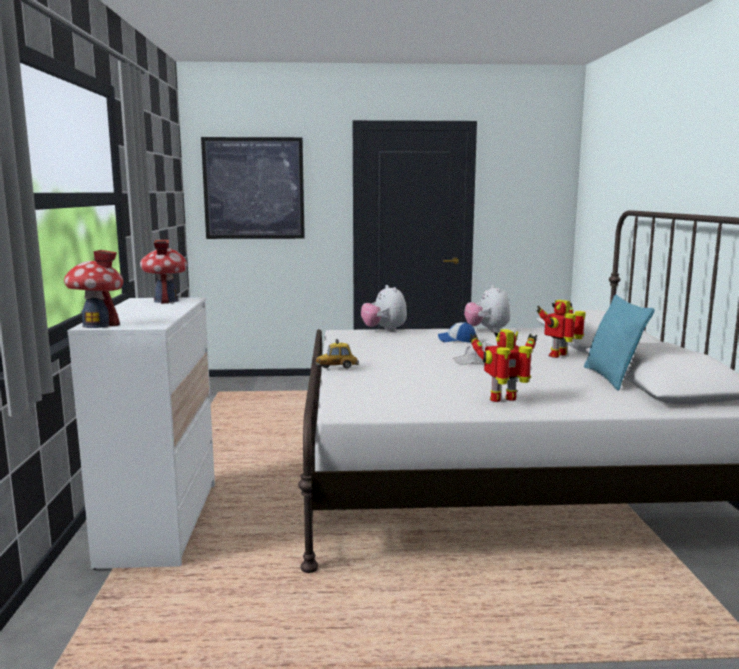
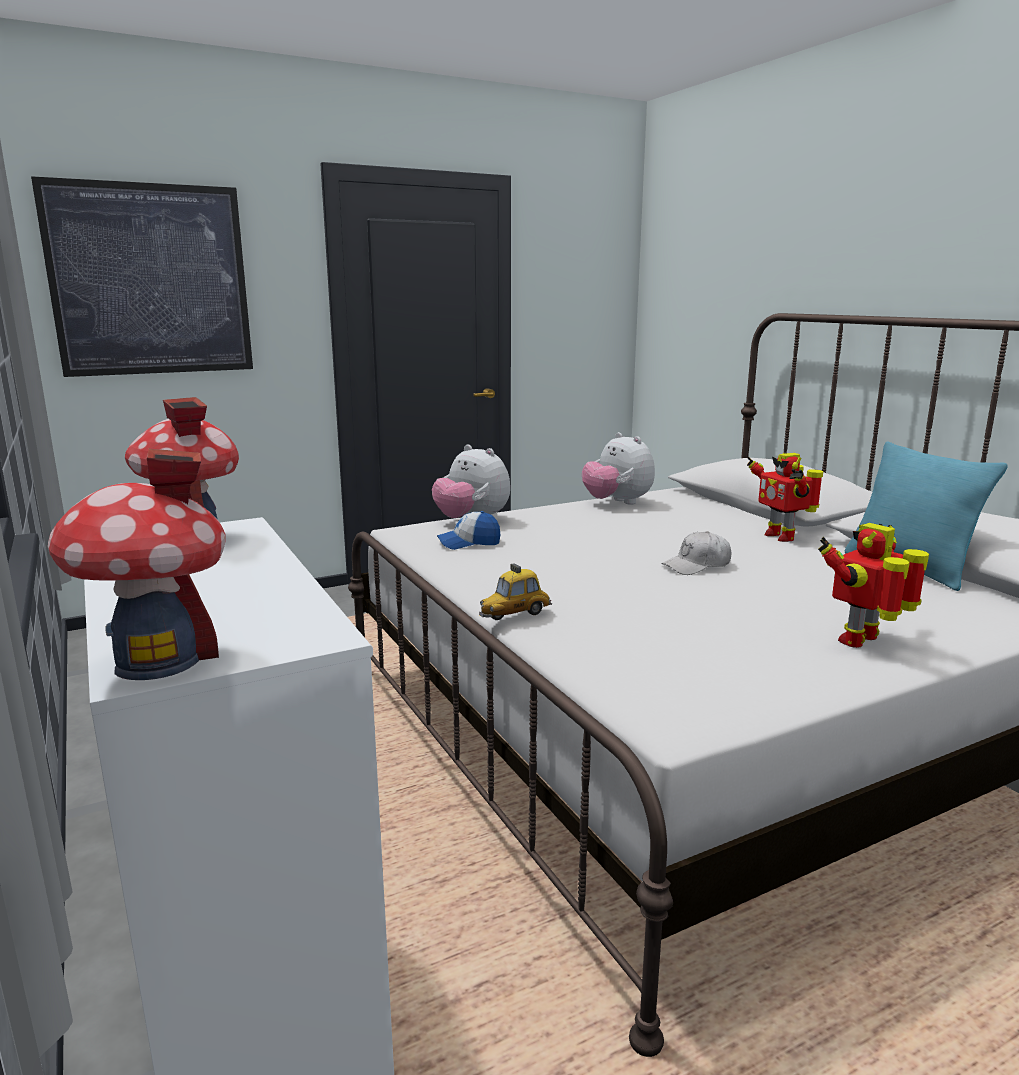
camera: 25 degrees left, 5 degrees up
cap [438,322,476,343] -> cap moved to [437,511,500,550]
toy robot [537,300,586,358] -> toy robot turned 45 degrees counterclockwise [747,453,823,542]

